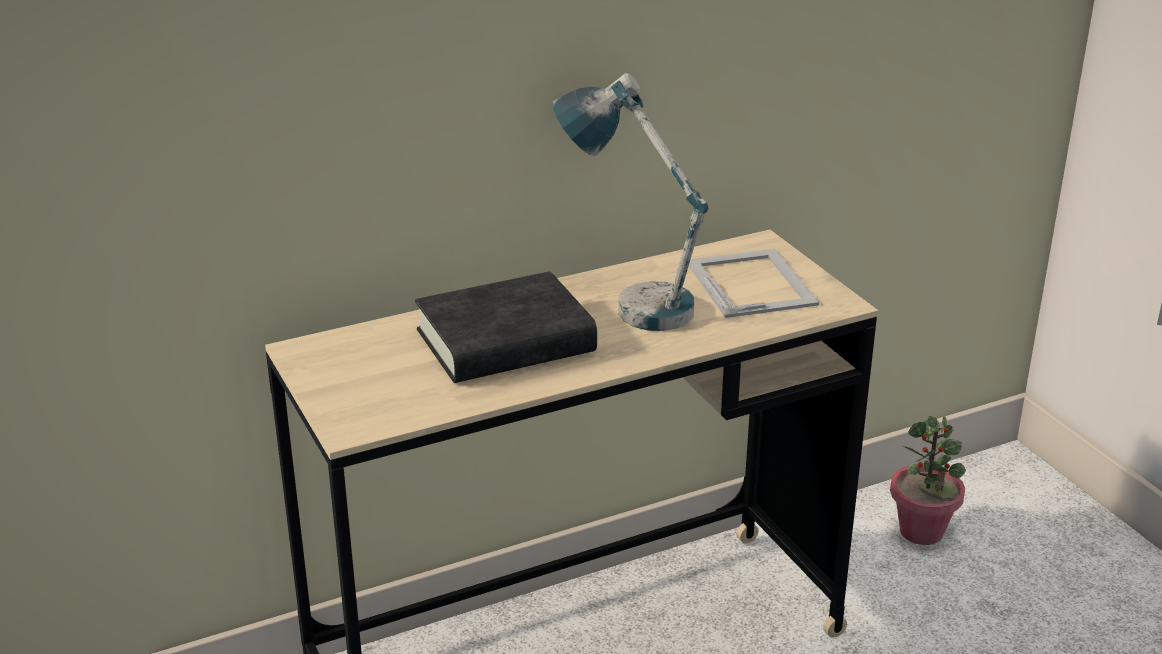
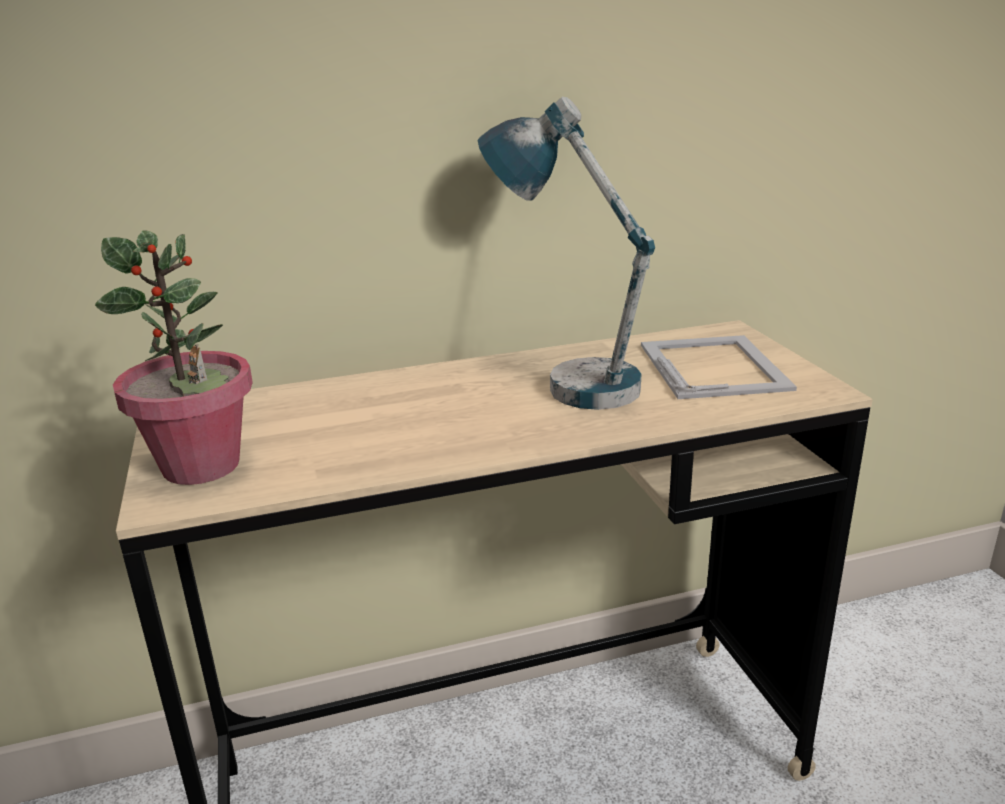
camera: 10 degrees right, 5 degrees down
black book [415,271,597,383] -> none
potted plant [890,414,966,545] -> potted plant moved to [95,230,253,485]

